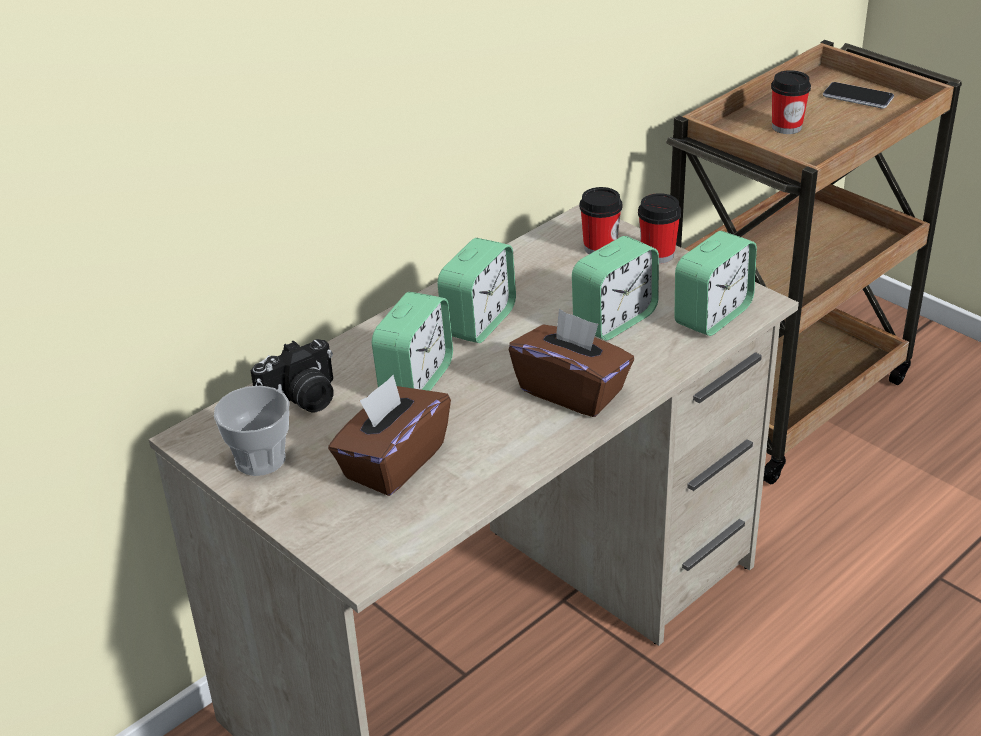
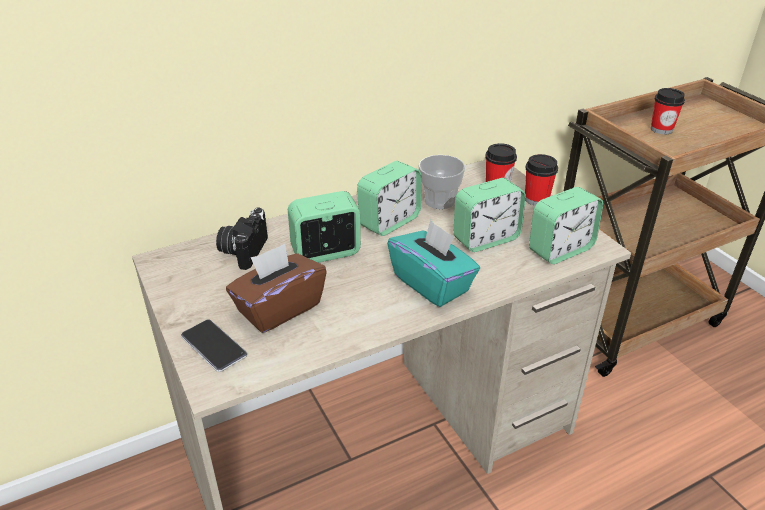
camera: 15 degrees right, 0 degrees up
cup [214,385,289,476] -> cup moved to [418,155,465,209]
camera [251,339,334,412] -> camera turned 120 degrees clockwise [216,208,268,270]
alarm clock [372,292,453,391] -> alarm clock turned 150 degrees counterclockwise [288,191,361,263]
brown tissue box [509,309,634,417] -> turquoise tissue box [387,220,480,307]
phone [823,82,894,109] -> phone moved to [181,319,247,372]

